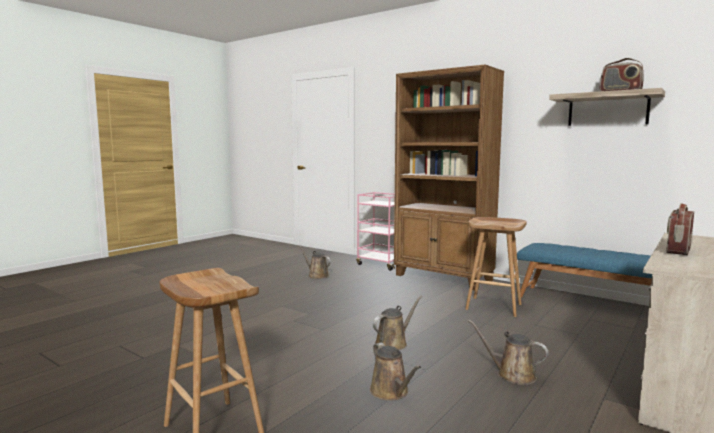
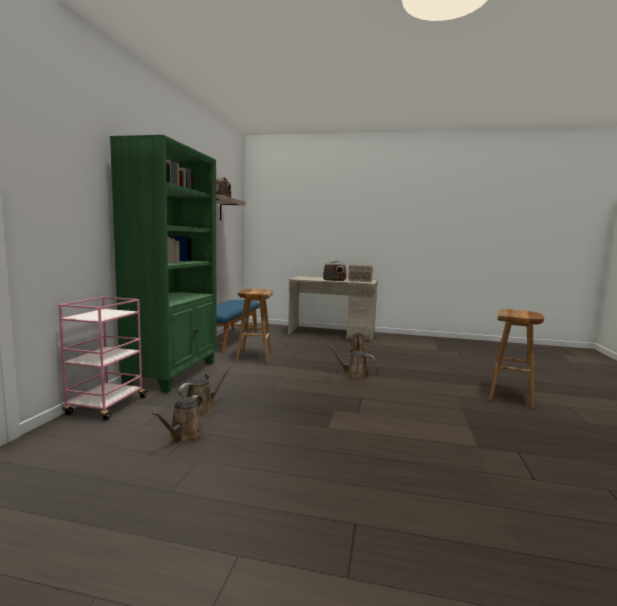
camera: 115 degrees left, 0 degrees up
brown watering can [370,343,421,401] -> brown watering can moved to [178,365,232,415]
brown bookcase [394,64,504,290] -> green bookcase [110,135,217,393]
none -> radio [348,262,373,282]

